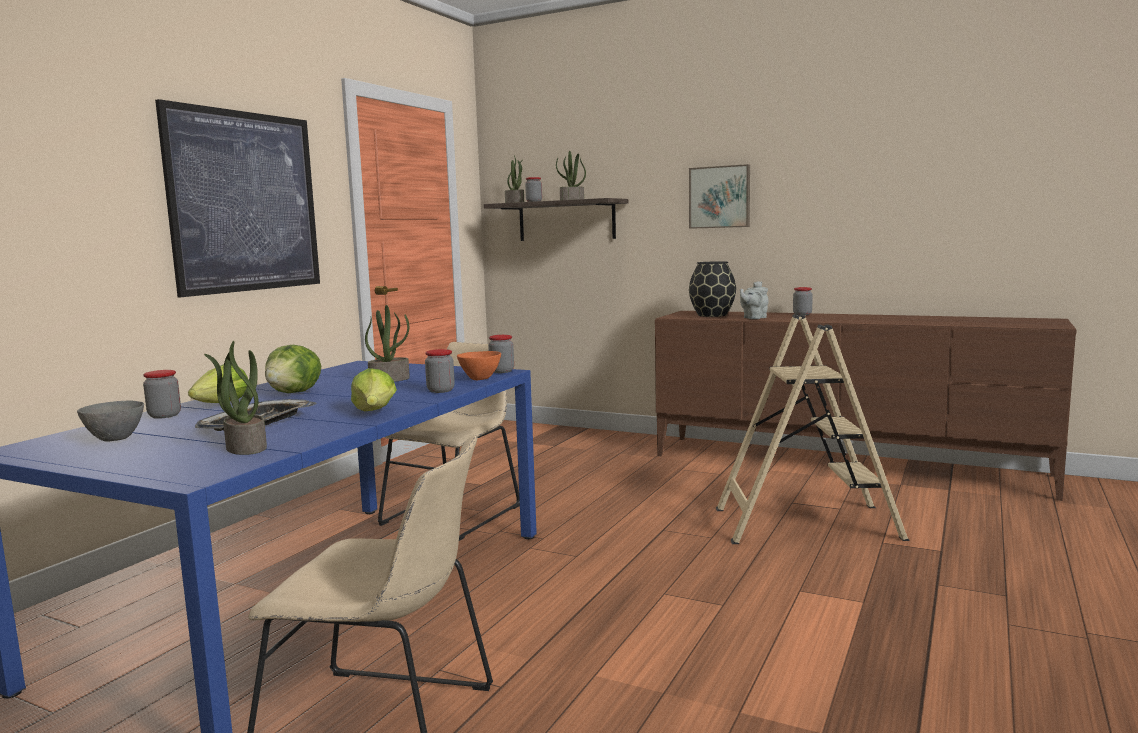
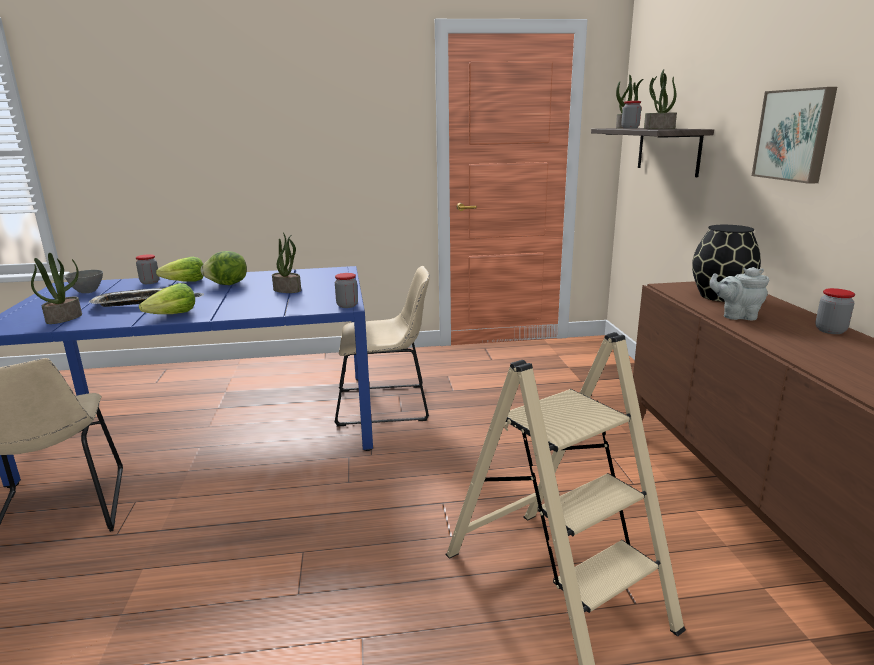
camera: 55 degrees right, 10 degrees up
picture [155,99,320,297] -> none
jar [425,349,455,393] -> none
orange bowl [457,351,501,380] -> none

